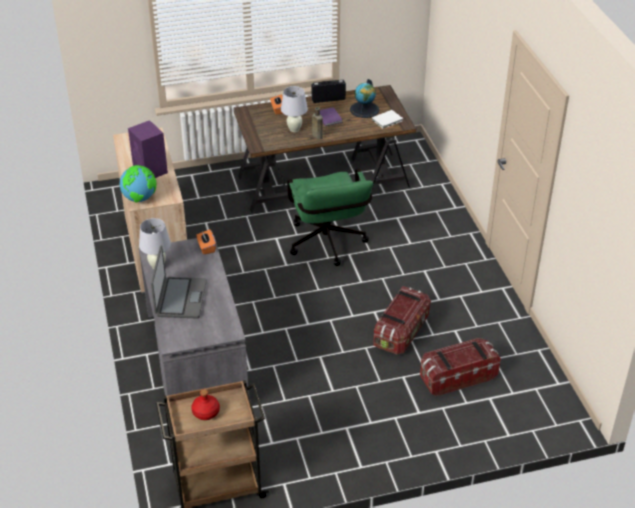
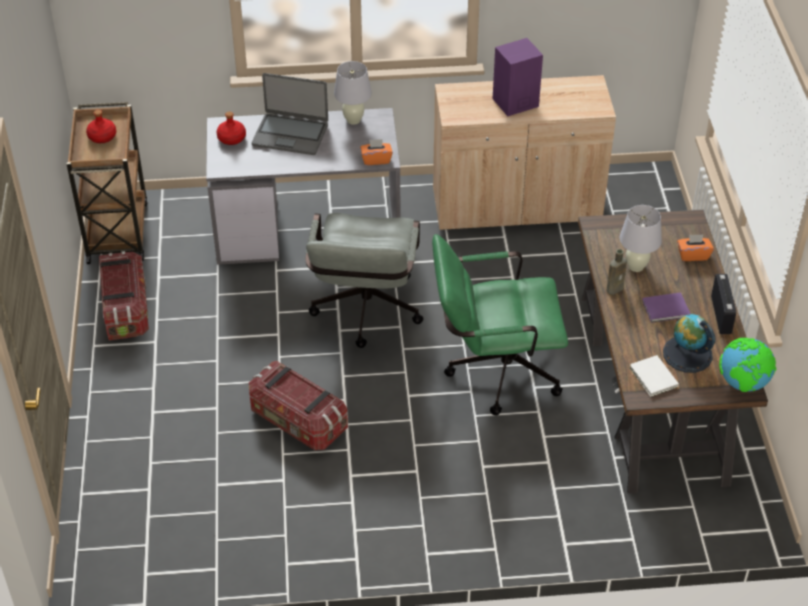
camera: 100 degrees right, 5 degrees up
globe [120,165,157,203] -> globe moved to [719,338,776,392]
storage box [420,338,501,397] -> storage box moved to [99,251,149,340]
none -> red bottle [217,112,246,145]
none -> grey office chair [306,213,423,348]

